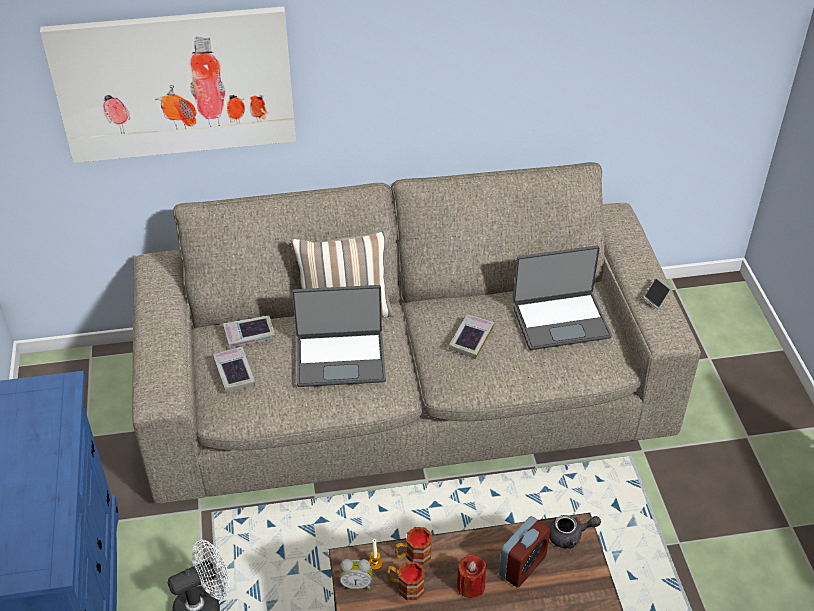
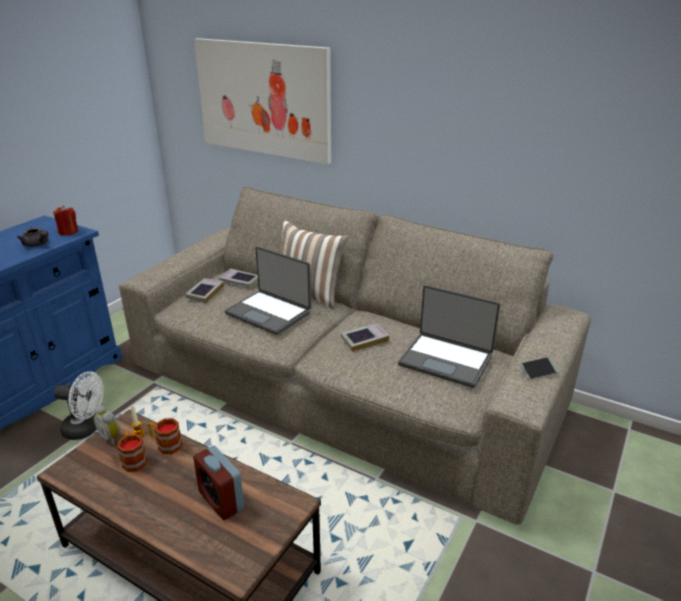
camera: 40 degrees right, 15 degrees down
red candle [457,554,487,598] -> red candle moved to [53,206,78,236]
alarm clock [499,516,550,588] -> alarm clock turned 60 degrees clockwise [193,446,244,520]
grey teapot [549,515,601,549] -> grey teapot moved to [17,227,49,247]

